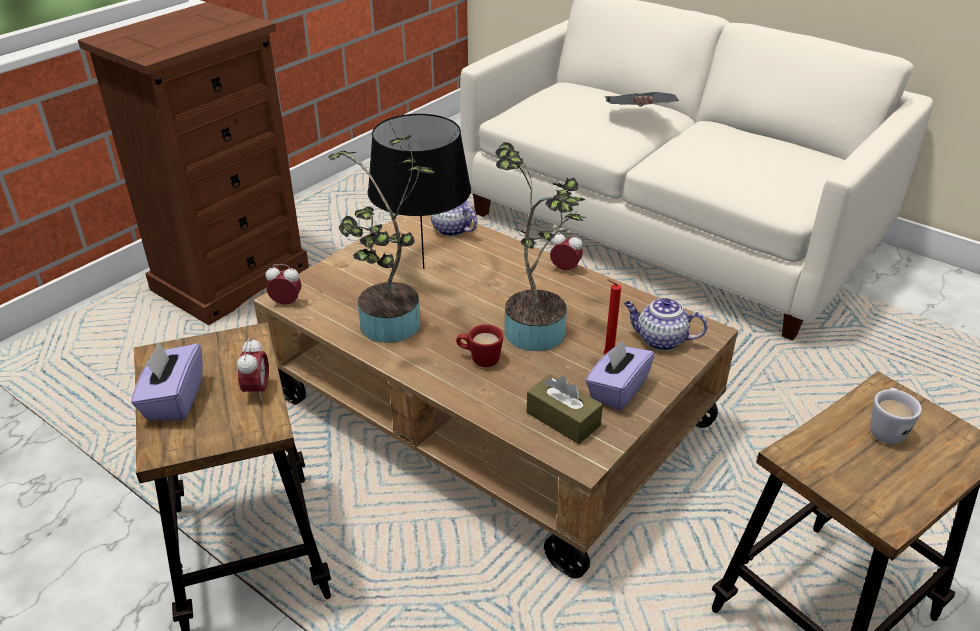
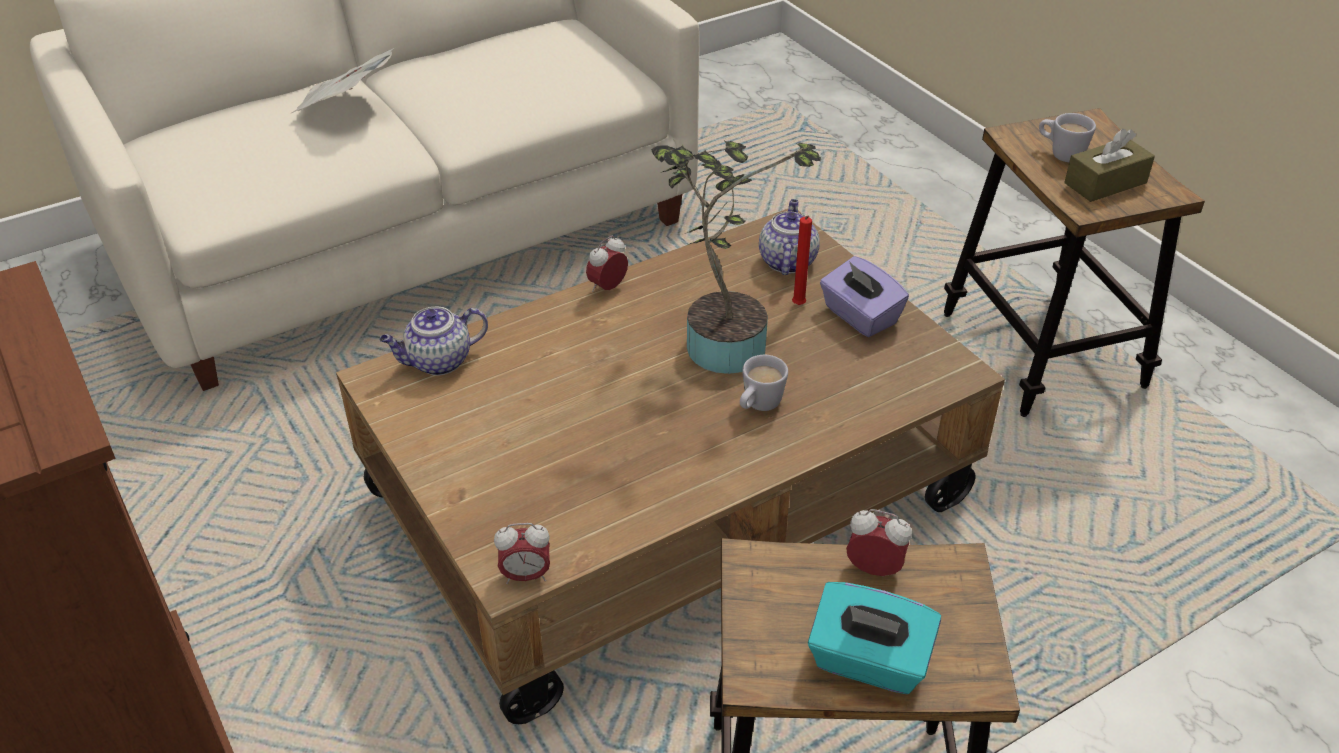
camera: 70 degrees left, 5 degrees up
purple tissue box [131,342,203,421] -> turquoise tissue box [808,582,941,694]
alarm clock [266,264,302,305] -> alarm clock turned 120 degrees counterclockwise [494,523,550,584]
potted plant [328,135,435,343] -> none
black table lamp [368,114,471,269] -> none
red mug [456,324,503,367] -> white mug [740,355,788,411]
brown tissue box [527,374,603,444] -> brown tissue box moved to [1064,129,1155,202]
teapot [624,298,707,351] -> teapot turned 150 degrees clockwise [759,199,820,275]

